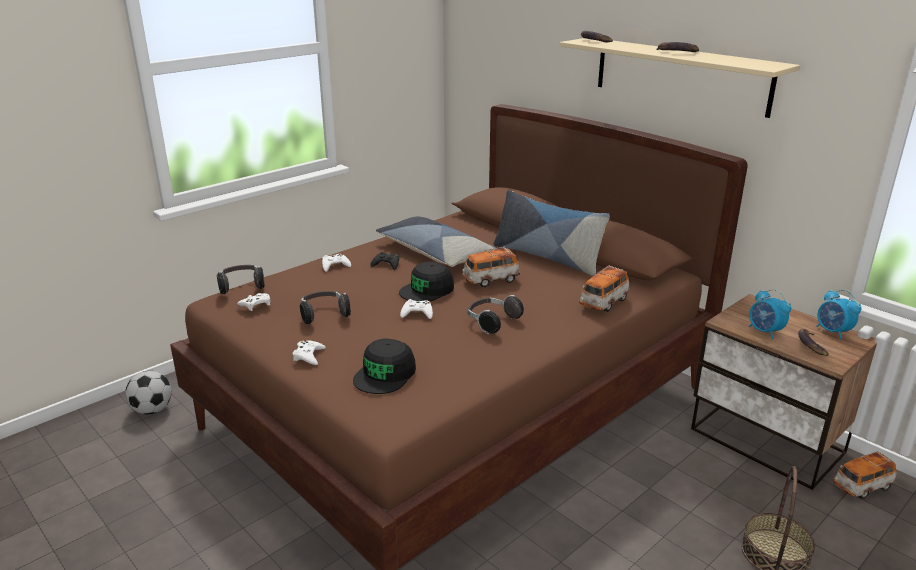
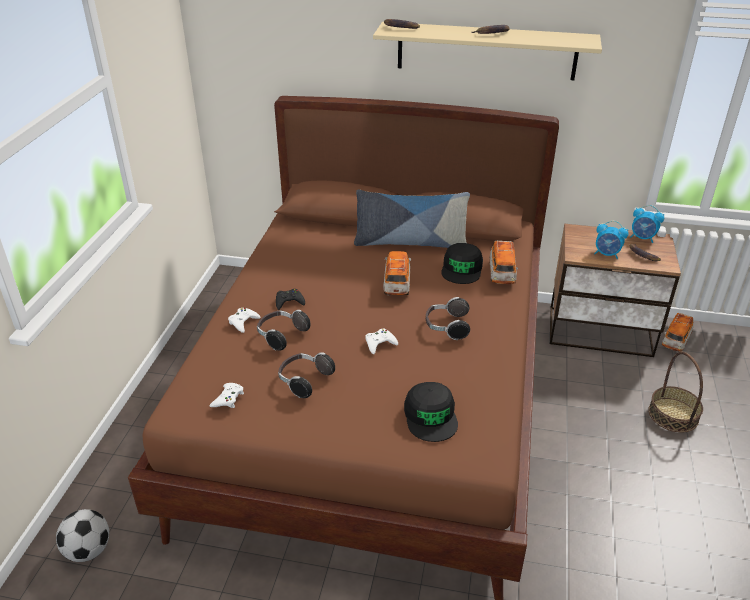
camera: 35 degrees left, 10 degrees up
headphones [217,265,265,294] -> headphones moved to [257,310,311,351]
white game controller [293,340,326,365] -> none
pillow [376,216,496,267] -> none
black cap [399,262,454,301] -> black cap moved to [441,243,483,284]
toy car [462,247,520,287] -> toy car turned 150 degrees clockwise [383,251,411,296]

